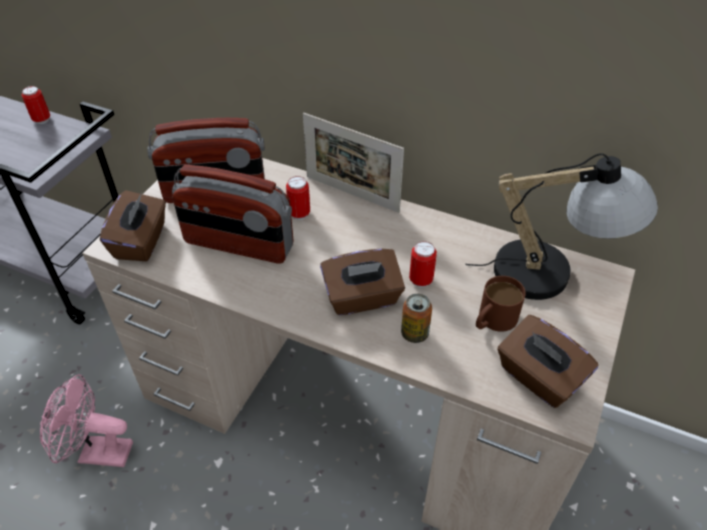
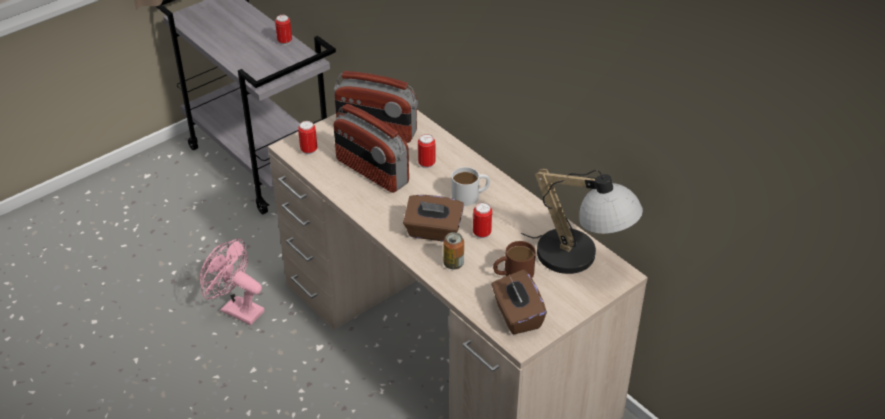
camera: 25 degrees right, 5 degrees down
brown tissue box [100,190,166,261] -> can [298,121,317,155]
picture frame [303,113,404,213] -> none
none -> white mug [451,167,490,206]

